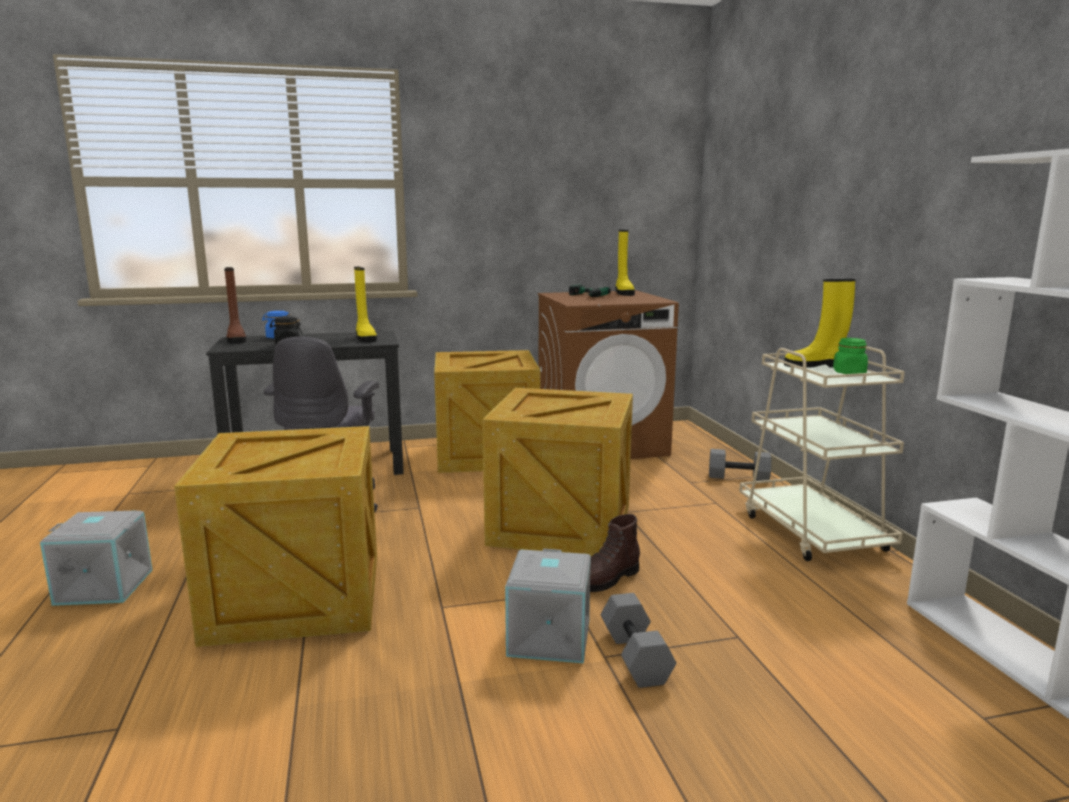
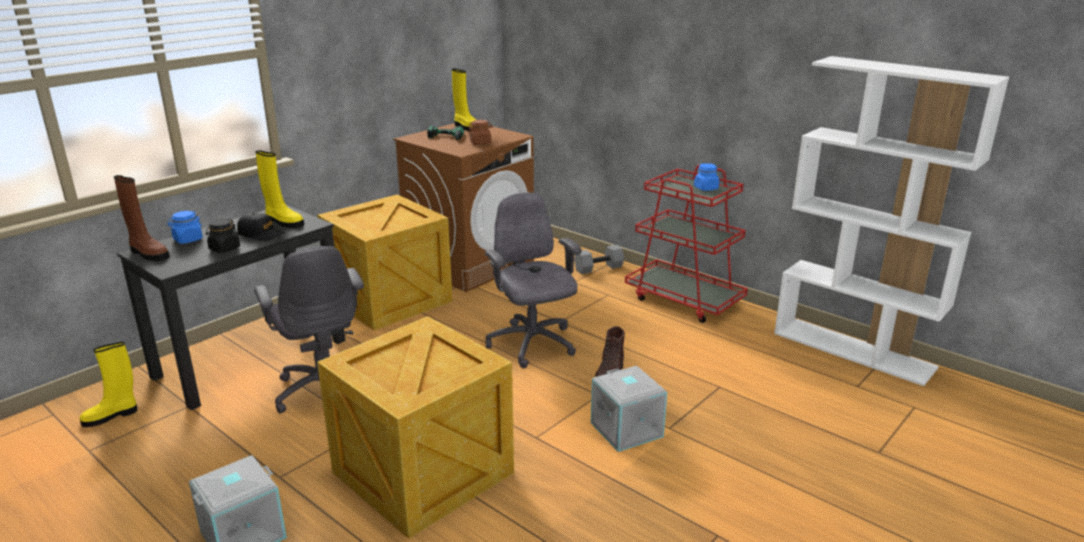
camera: 35 degrees left, 10 degrees up
crate [482,388,633,556] -> grey office chair [485,192,581,368]
grey dumbbell [601,593,676,688] -> none
beige cart [739,346,905,561] -> red cart [625,164,748,323]
yellow boot [784,279,856,368] -> yellow boot moved to [79,342,138,427]
green jar [833,338,868,374] -> blue jar [694,163,719,191]
none -> black cap [237,213,285,241]
none -> brown jar [468,120,493,145]

